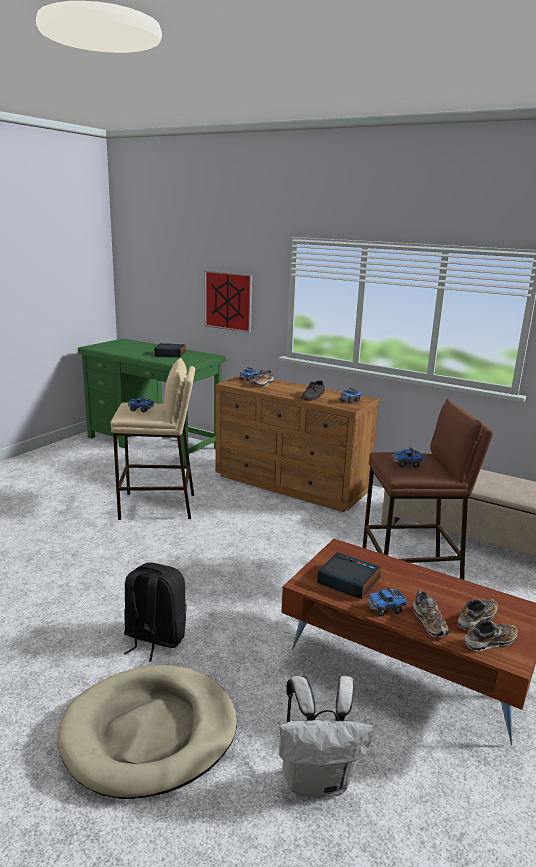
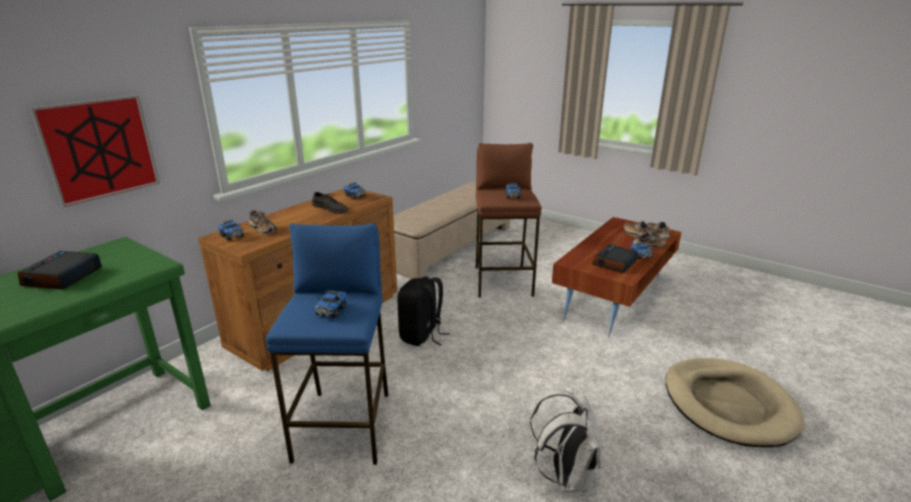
camera: 85 degrees left, 5 degrees up
beige stool [110,358,195,520] -> blue stool [266,223,388,465]
black backpack [124,562,187,661] -> black backpack moved to [397,277,450,346]
white backpack [279,676,373,797] -> white backpack moved to [530,389,602,492]

